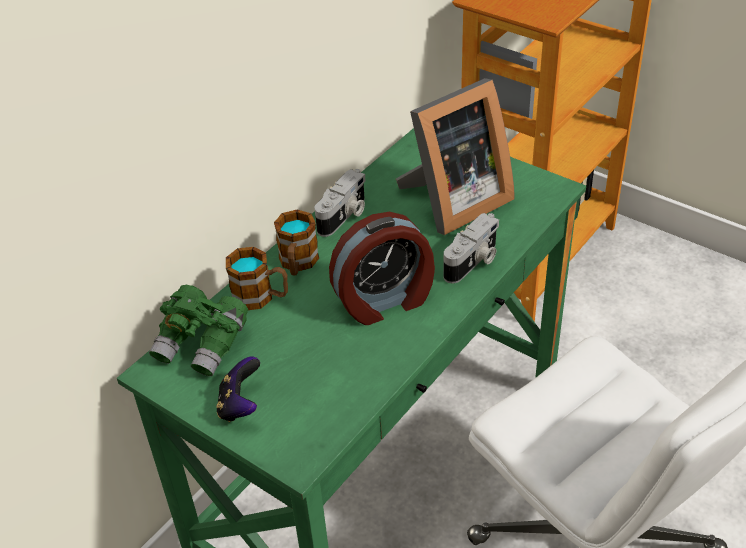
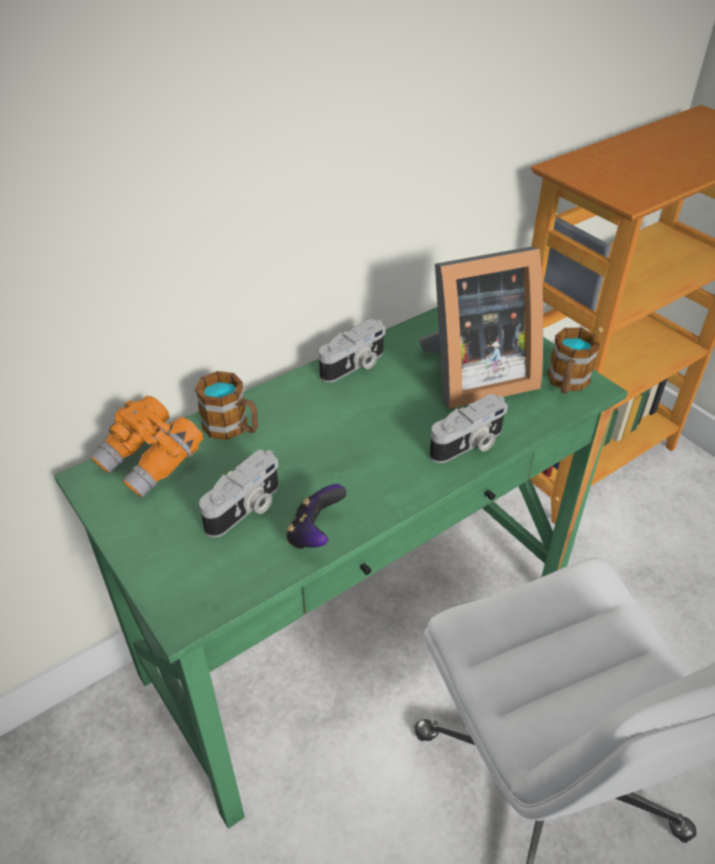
camera: 15 degrees right, 0 degrees up
green binoculars [149,285,248,376] -> orange binoculars [90,396,203,498]
game controller [216,357,260,422] -> game controller moved to [287,484,347,549]
mug [274,209,319,275] -> mug moved to [547,328,600,394]
alarm clock [329,212,435,325] -> none
none -> camera [199,449,278,538]

